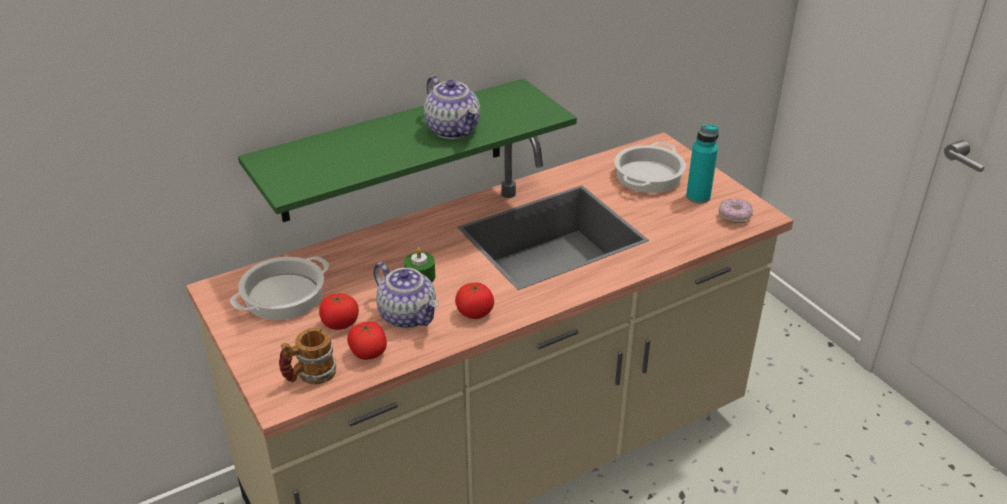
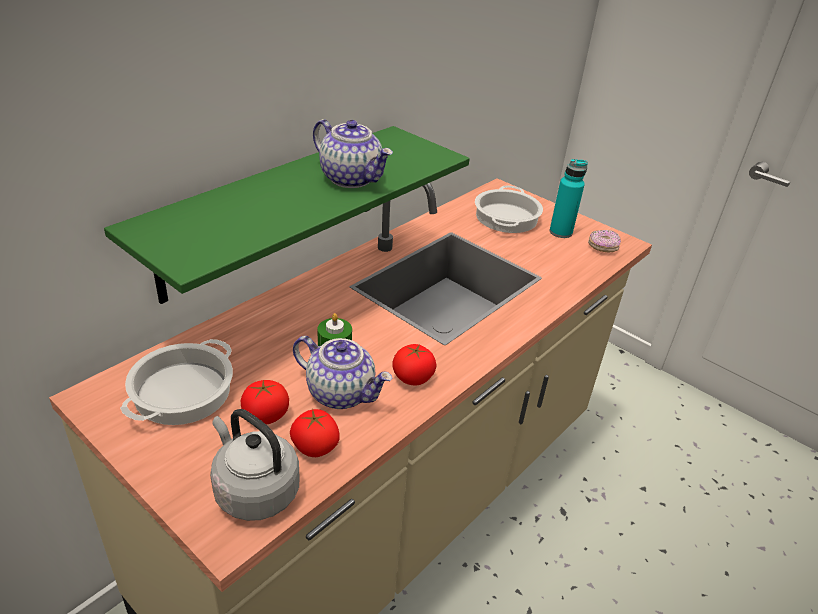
camera: 20 degrees left, 0 degrees up
mug [279,327,336,385] -> grey kettle [210,409,300,521]

